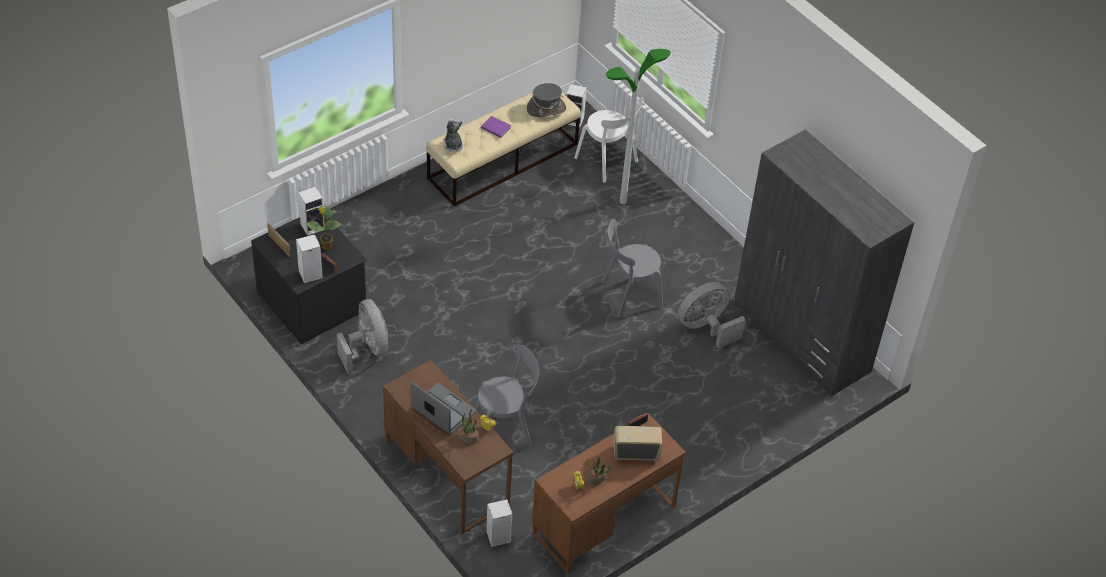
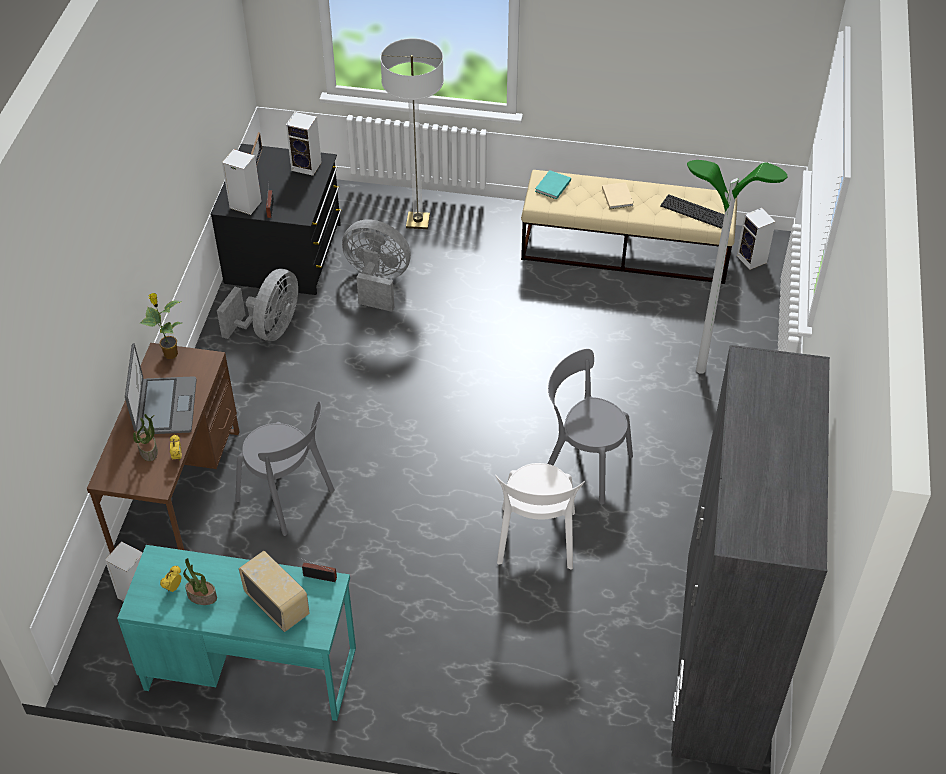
camera: 50 degrees right, 0 degrees up
potted plant [305,205,342,250] -> potted plant moved to [140,293,182,359]
plush toy [443,119,463,152] -> turquoise book [535,170,571,199]
purple book [481,116,511,138] -> beige book [602,182,634,209]
grey hat [527,83,566,117] -> keyboard [660,194,725,229]
brown desk [532,413,686,574] -> turquoise desk [117,545,356,721]
white chair [574,97,643,183] -> white chair moved to [495,463,585,569]
grey fan [678,282,746,348] -> grey fan moved to [342,220,411,312]
none -> floor lamp [380,38,444,229]

